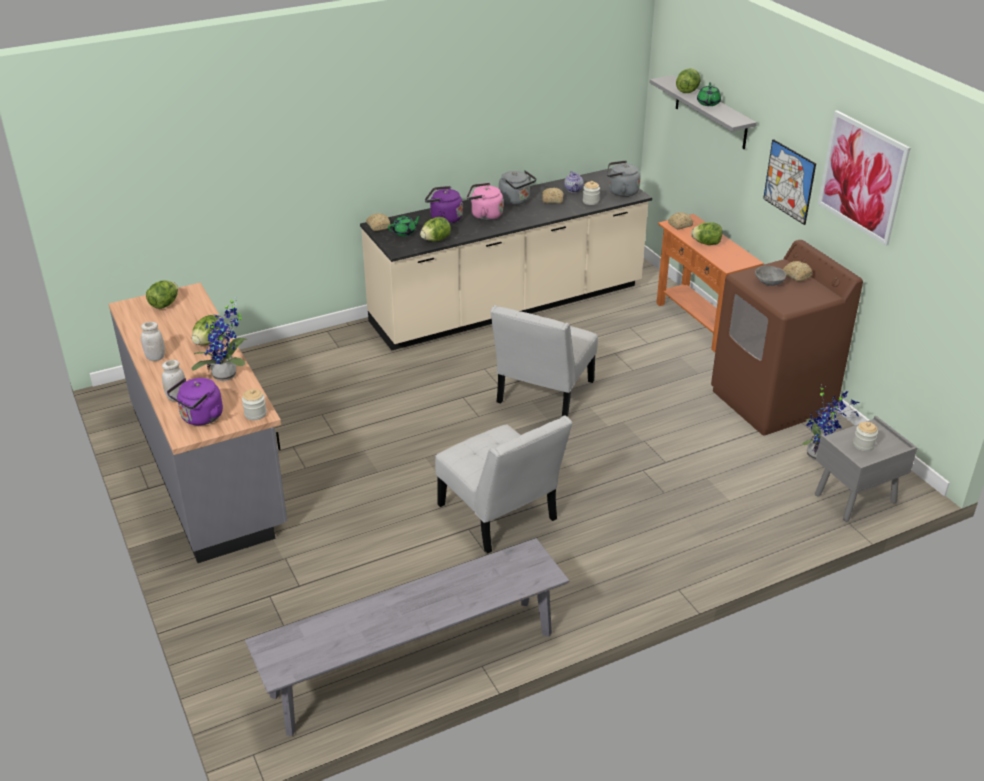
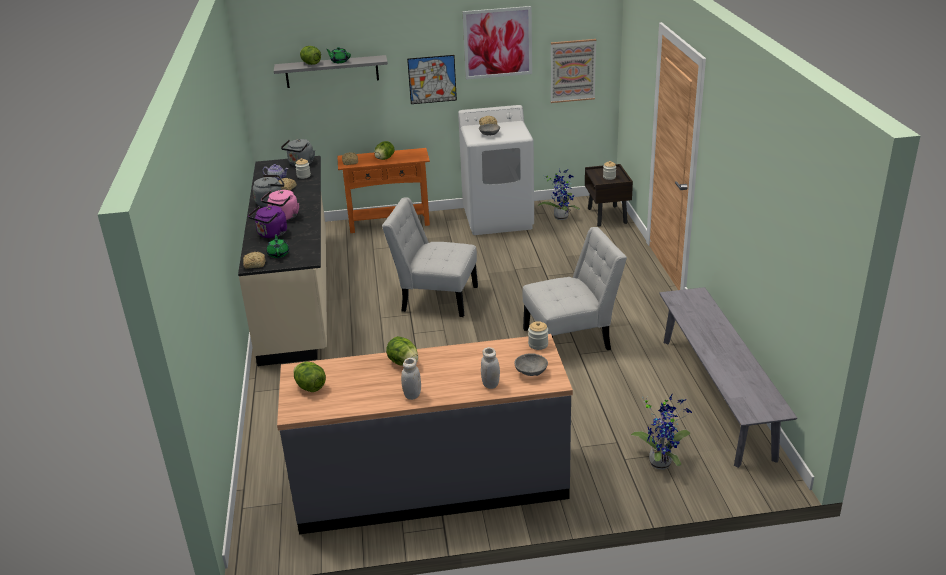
camera: 70 degrees left, 5 degrees down
purple kettle [167,378,223,425] -> grey bowl [514,353,548,376]
potted plant [192,297,248,381] -> potted plant moved to [631,394,692,470]
lettuce [420,217,451,241] -> none
white chair [490,305,598,417] -> white chair turned 150 degrees clockwise [382,198,478,317]
brown washing machine [711,240,863,435] -> white washing machine [458,105,534,235]
grey nightstand [815,416,917,522] -> brown nightstand [585,164,633,226]
none -> picture [551,39,596,103]

